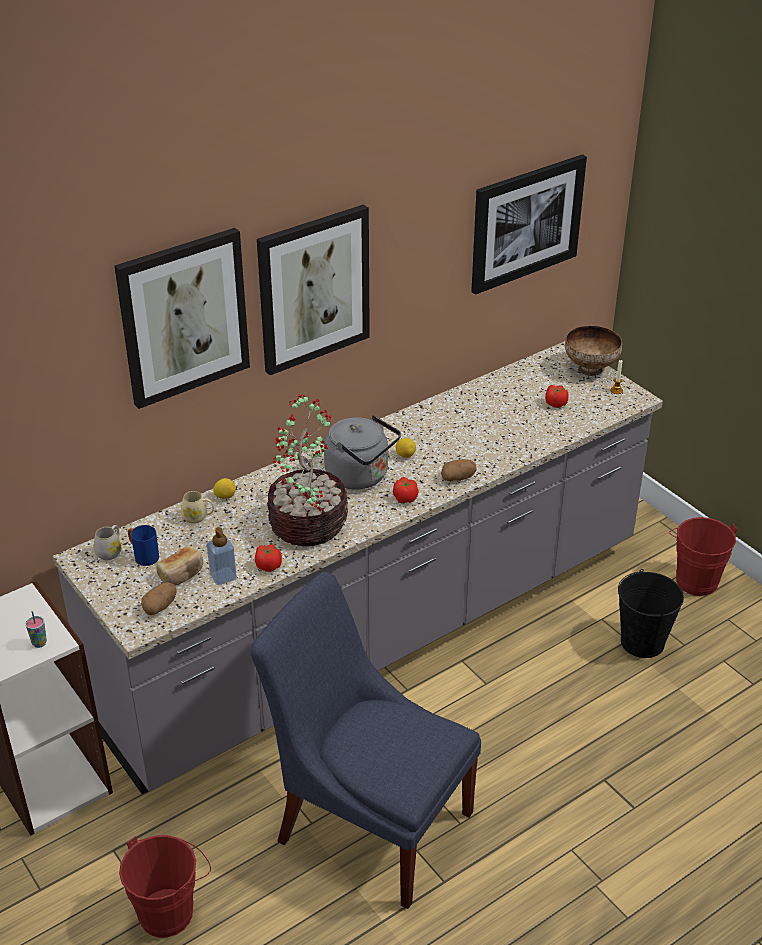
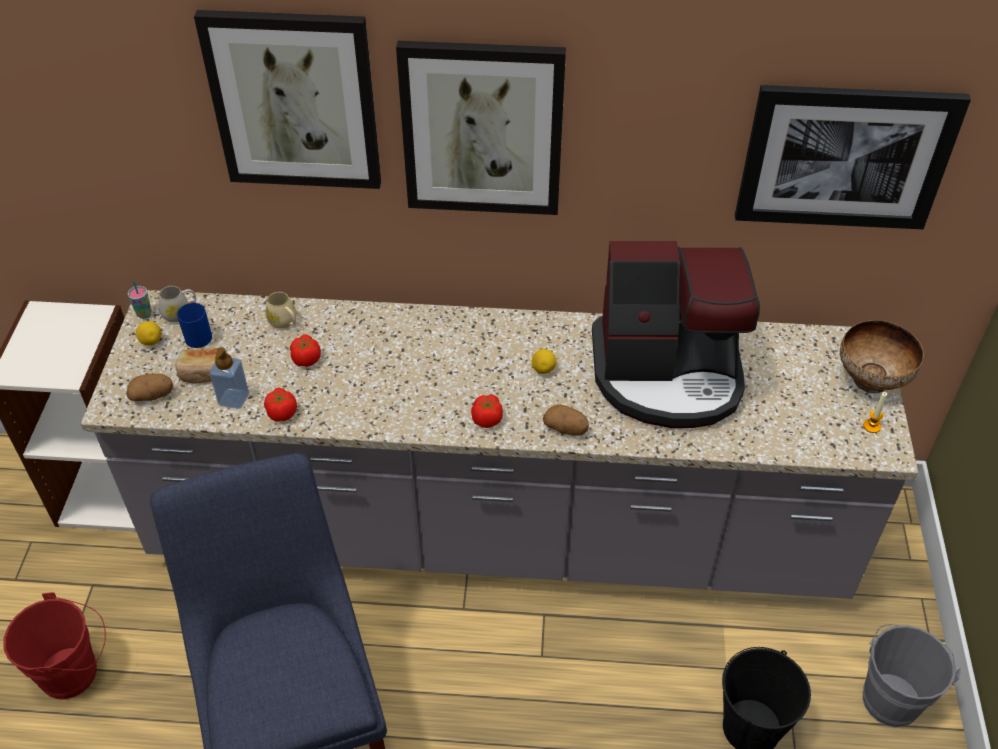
camera: 40 degrees right, 10 degrees up
cup [26,611,47,648] -> cup moved to [128,281,152,319]
lemon [213,478,236,499] -> lemon moved to [136,321,161,346]
potted plant [267,394,348,547] -> none
grey kettle [324,415,401,490] -> none
tomato [545,385,569,408] -> tomato moved to [290,335,321,367]
red bucket [669,517,737,596] -> grey bucket [862,624,961,728]
none -> coffee machine [592,241,760,428]

